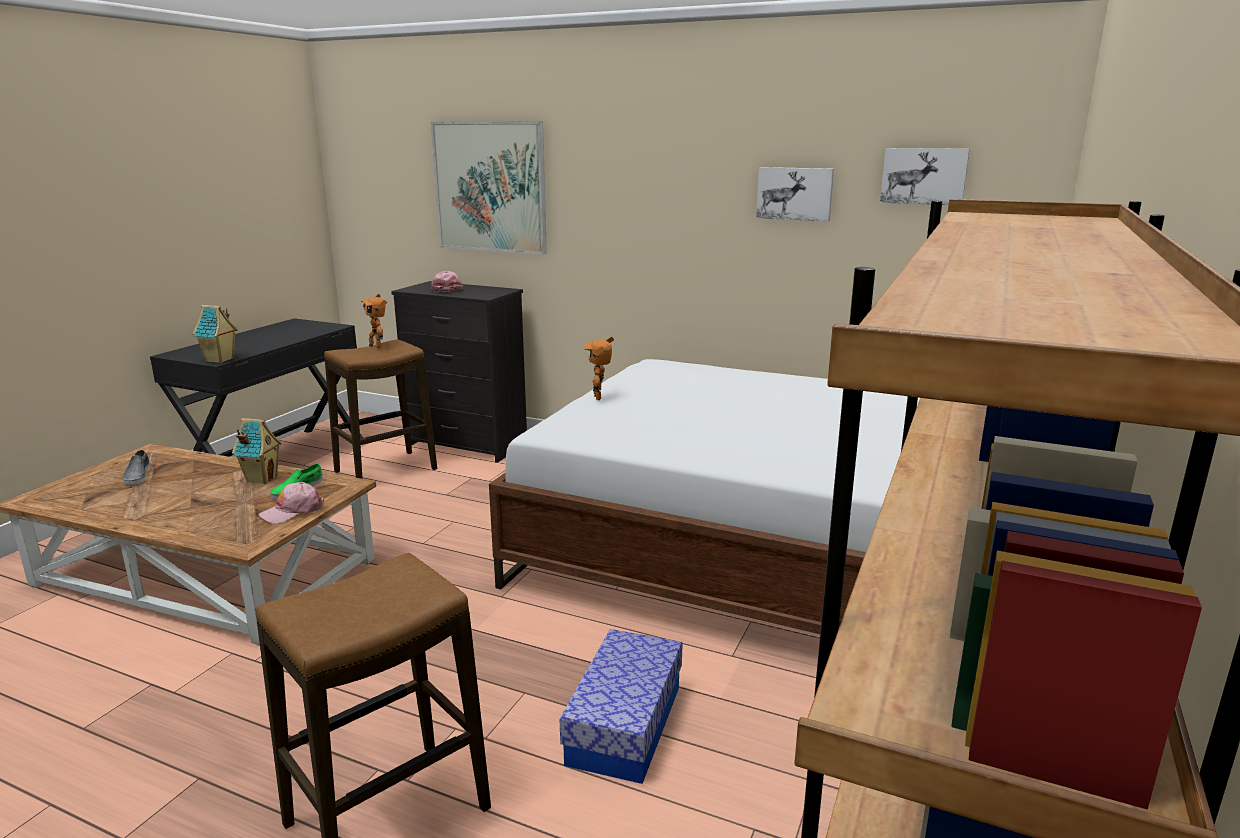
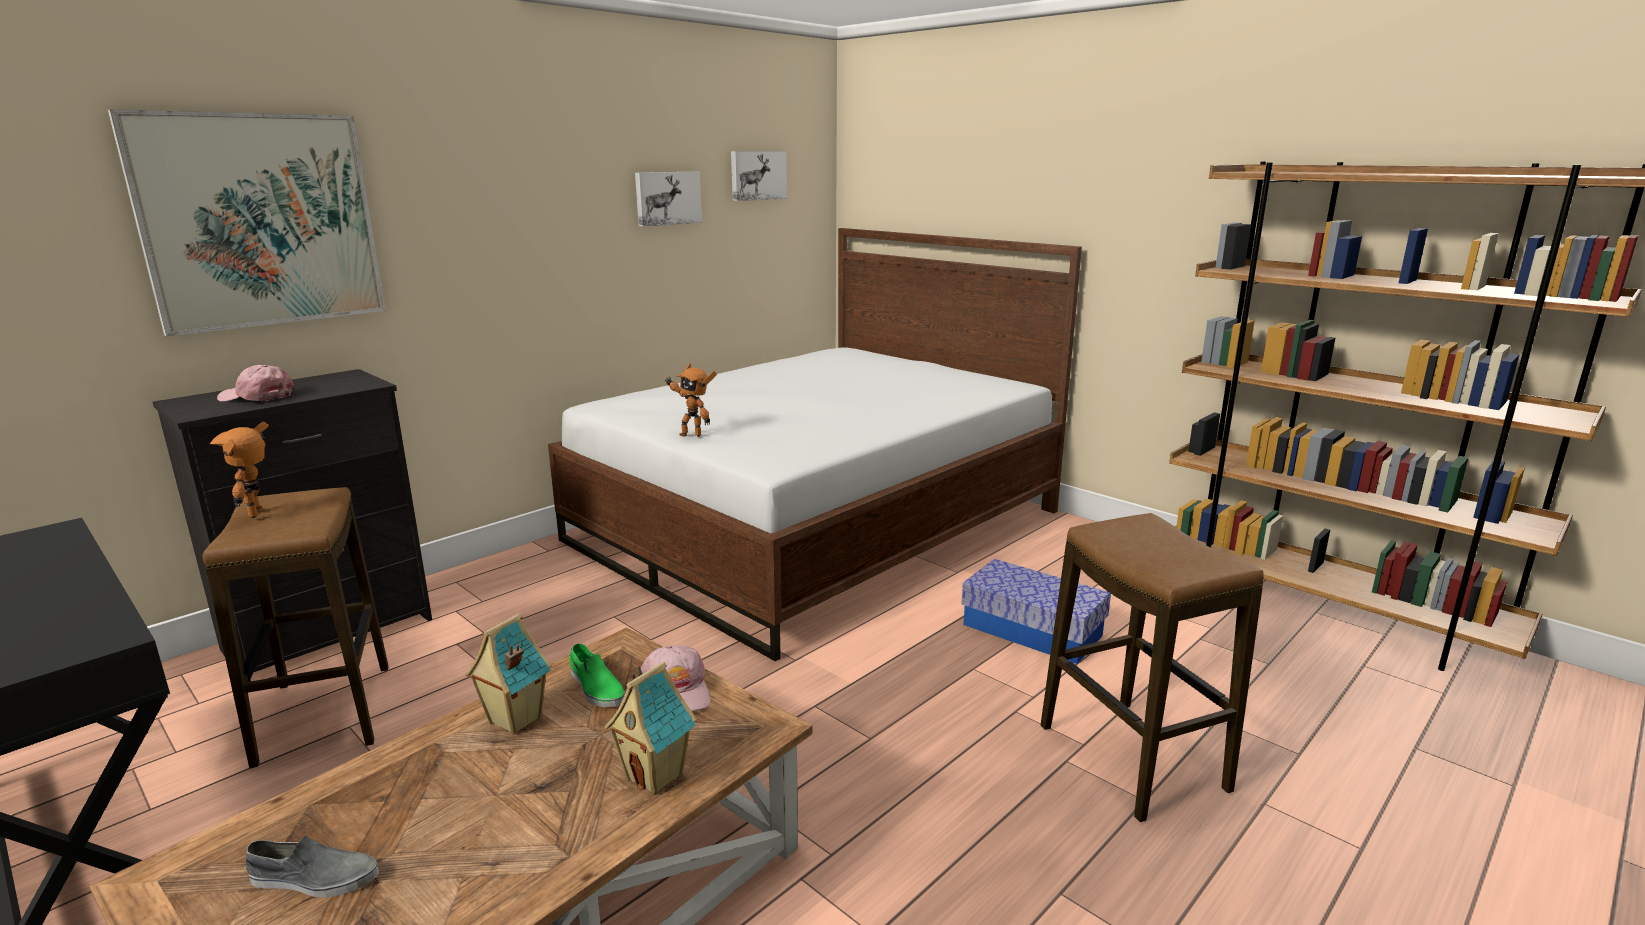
camera: 70 degrees left, 0 degrees up
toy house [193,305,238,363] -> toy house moved to [604,662,697,795]
toy robot [361,294,387,348] -> toy robot turned 105 degrees clockwise [210,422,269,518]

